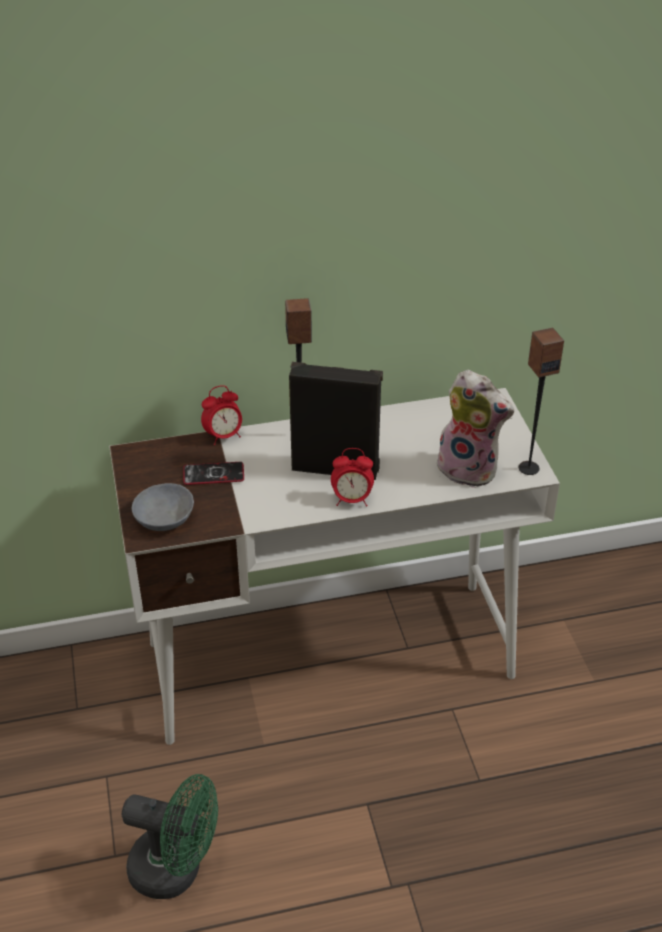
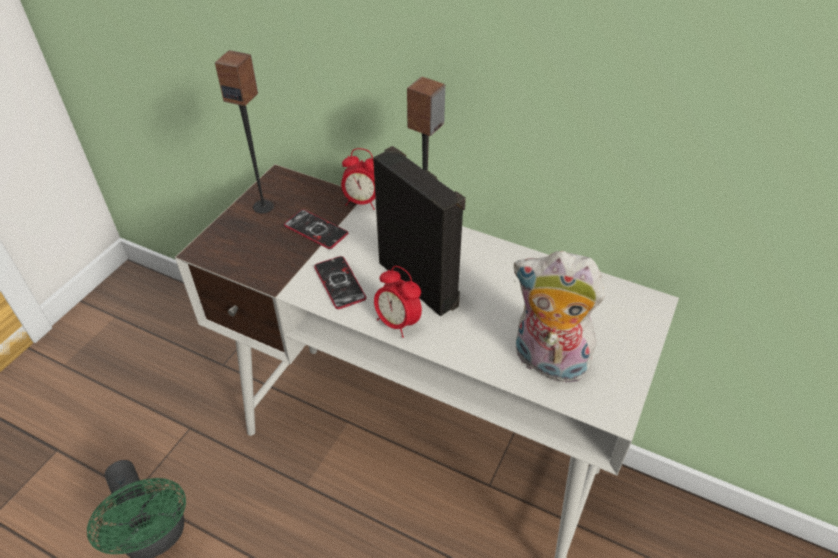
camera: 40 degrees right, 5 degrees up
grey bowl [132,483,194,531] -> none
plush toy [432,370,514,488] -> plush toy turned 135 degrees clockwise [513,251,605,383]
speaker [519,328,564,475] -> speaker moved to [215,50,274,213]
none -> phone [314,256,366,309]

